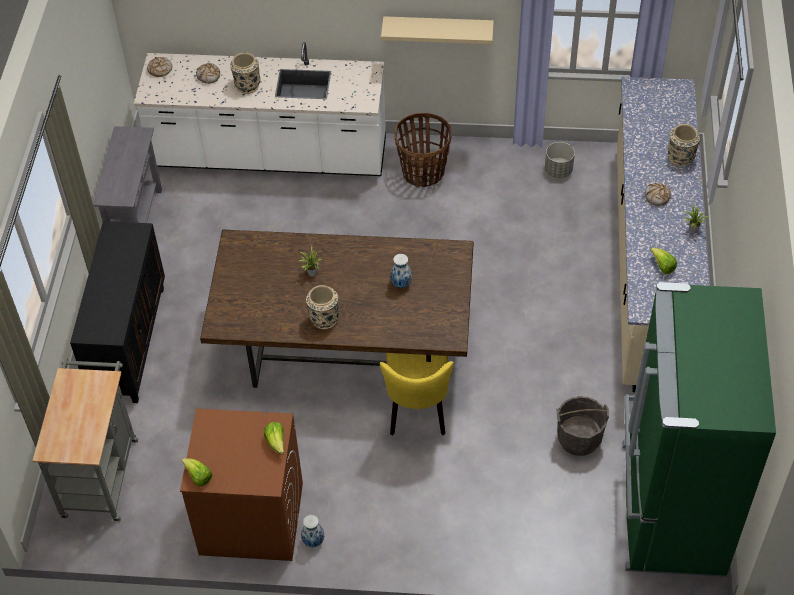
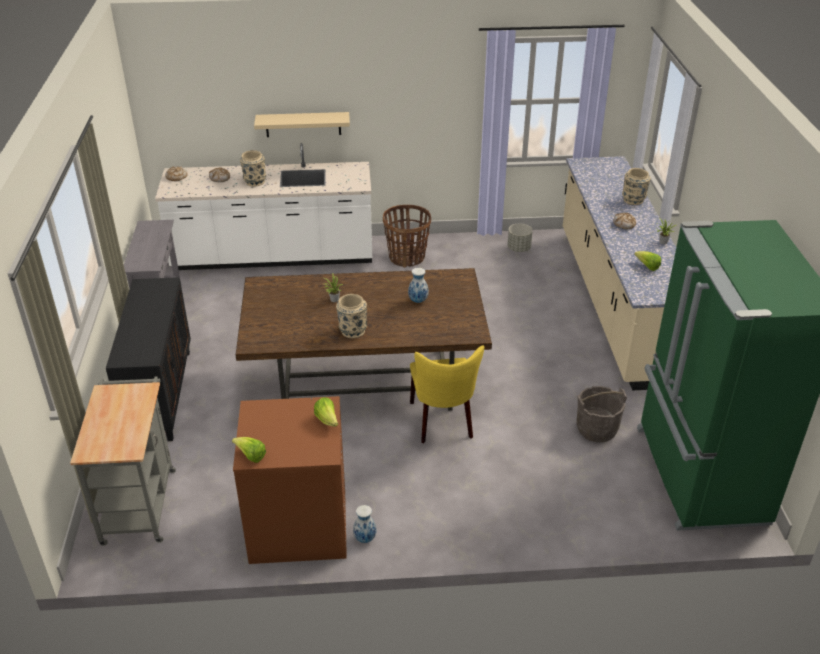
camera: 10 degrees left, 15 degrees down
beige shelf [381,16,494,44] -> beige shelf moved to [254,112,350,137]

